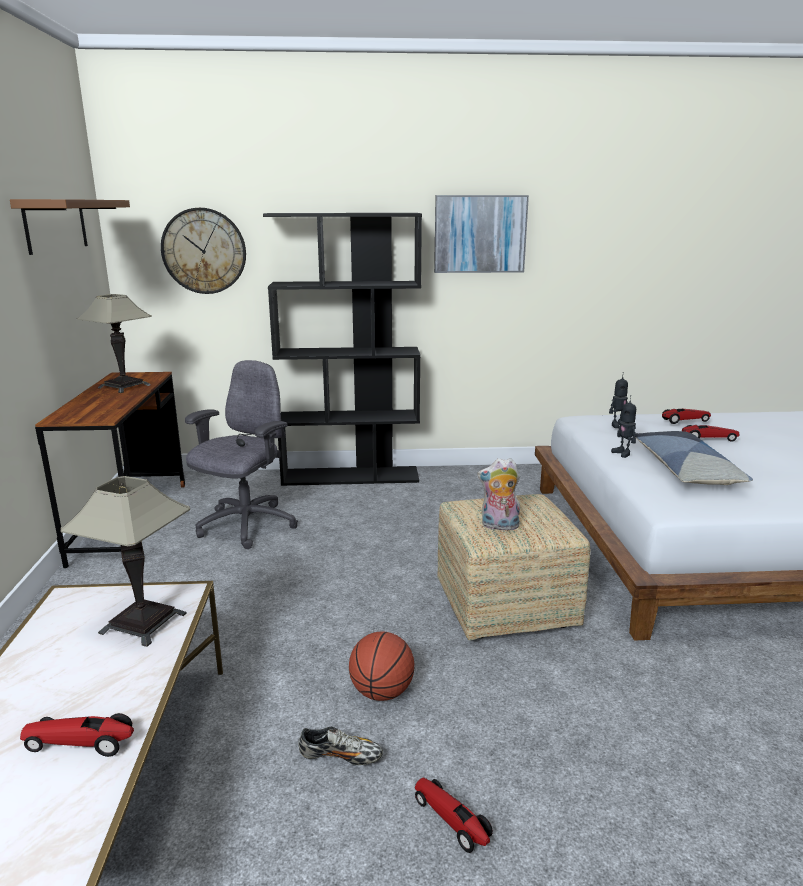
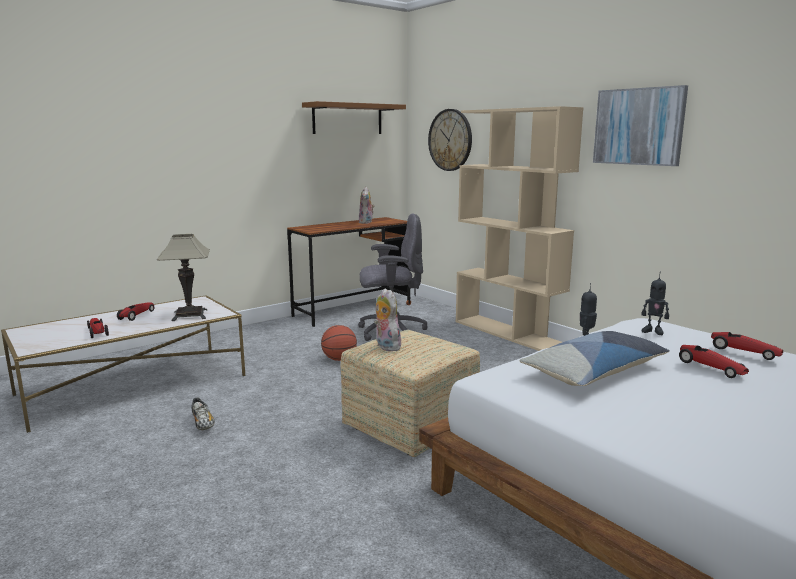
camera: 55 degrees right, 5 degrees down
table lamp [76,294,152,393] -> plush toy [359,187,375,224]
black bookcase [263,213,422,486] -> beige bookcase [456,106,584,351]
basketball [349,631,415,701] -> basketball moved to [321,325,357,361]
toy car [415,778,493,853] -> toy car moved to [117,302,154,321]

